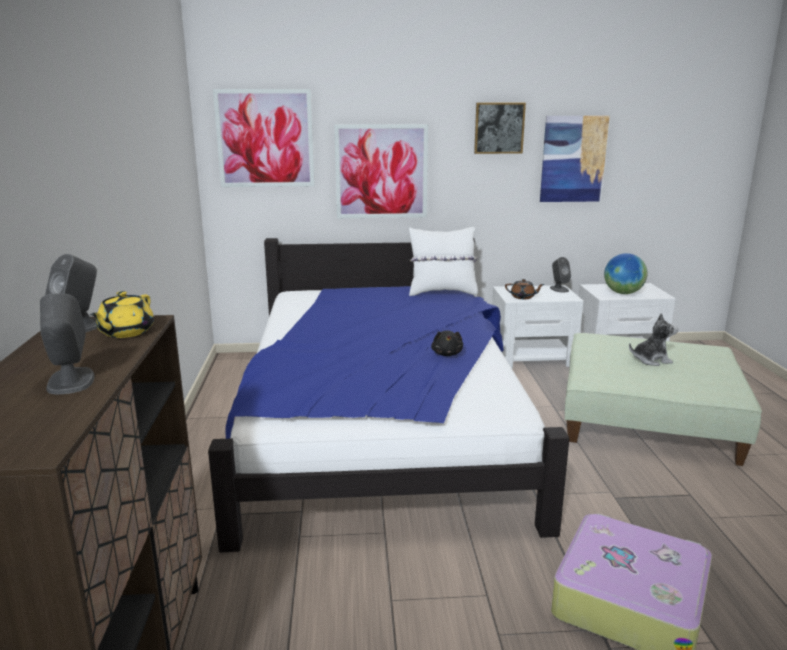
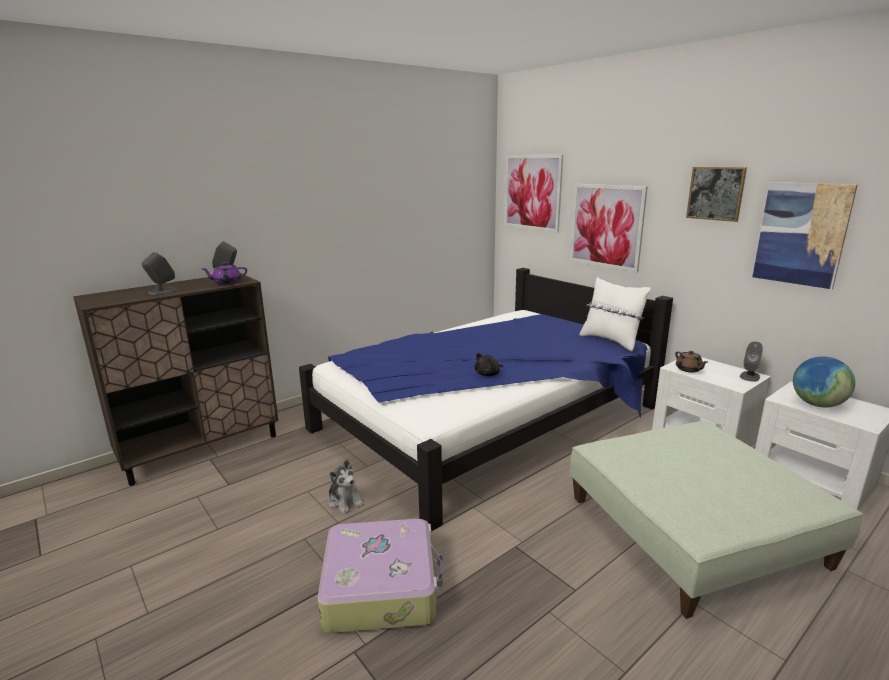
camera: 55 degrees right, 0 degrees up
yellow teapot [90,291,154,338] -> purple teapot [202,262,247,285]
plush toy [629,313,679,366] -> plush toy moved to [328,459,363,514]

